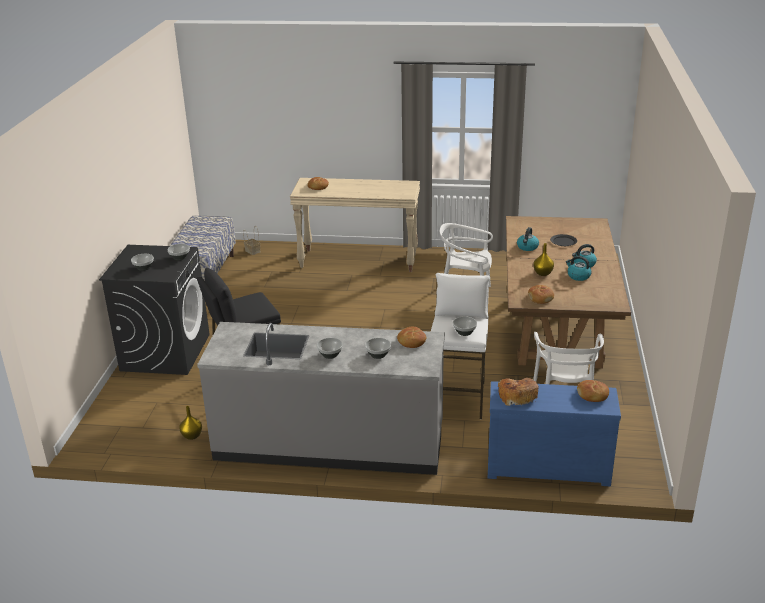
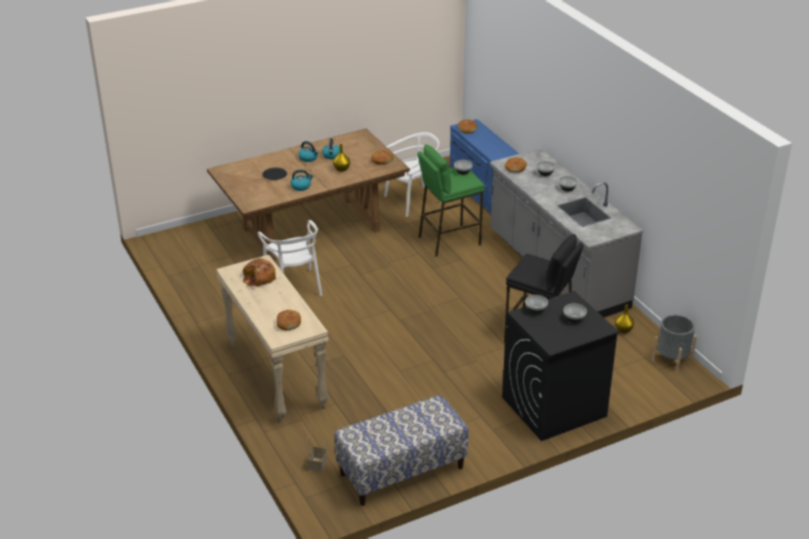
camera: 125 degrees left, 5 degrees up
white stool [431,273,490,419] -> green stool [418,144,484,257]
bread [498,378,539,406] -> bread moved to [243,258,276,287]
none -> grey planter [652,315,697,373]

